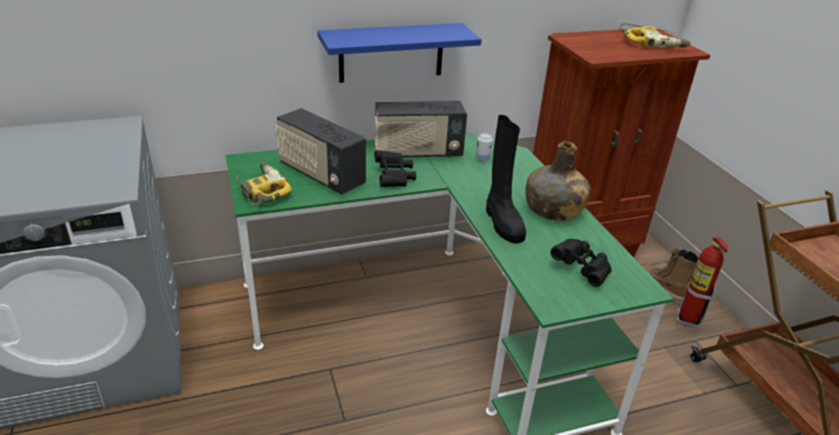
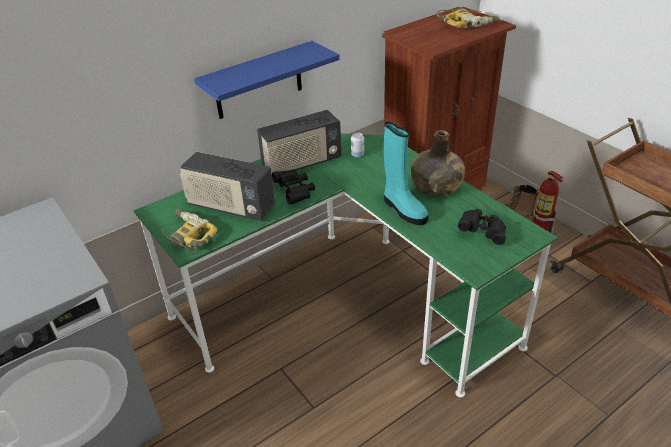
camera: 15 degrees left, 5 degrees up
black boot [486,115,526,243] -> turquoise boot [384,122,429,225]

